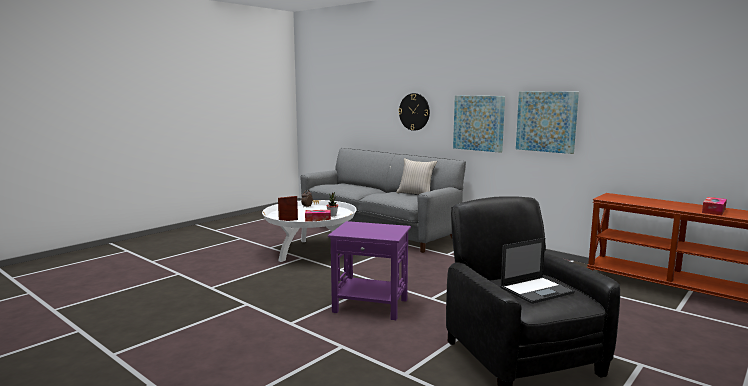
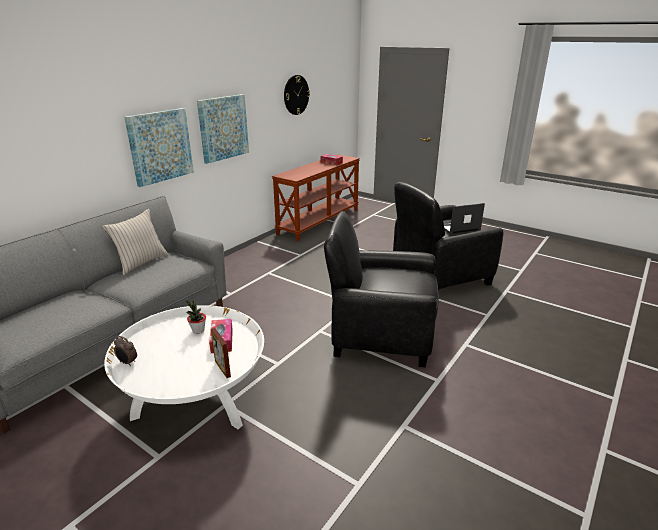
camera: 95 degrees left, 15 degrees up
purple side table [328,221,411,320] -> black armchair [324,211,439,367]
wall clock [398,93,430,131] -> wall clock moved to [284,75,310,115]
laptop [500,238,575,304] -> laptop turned 75 degrees counterclockwise [443,203,485,234]

